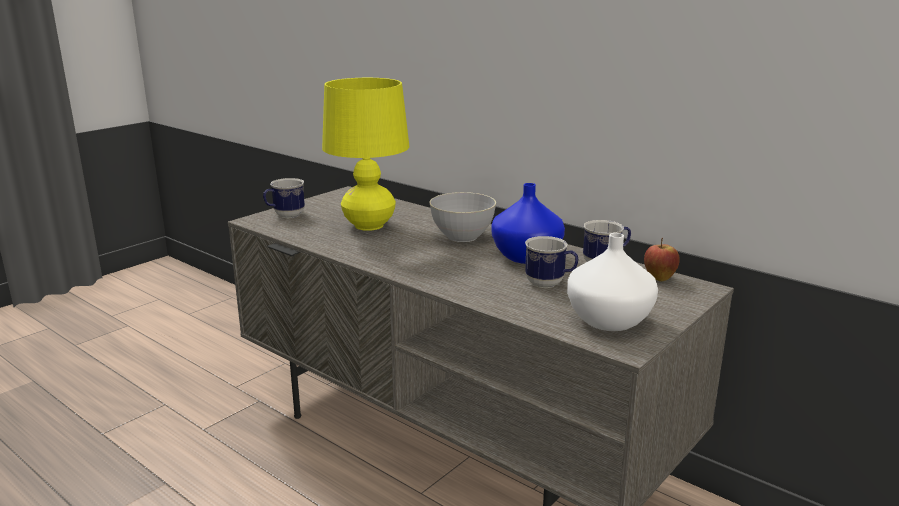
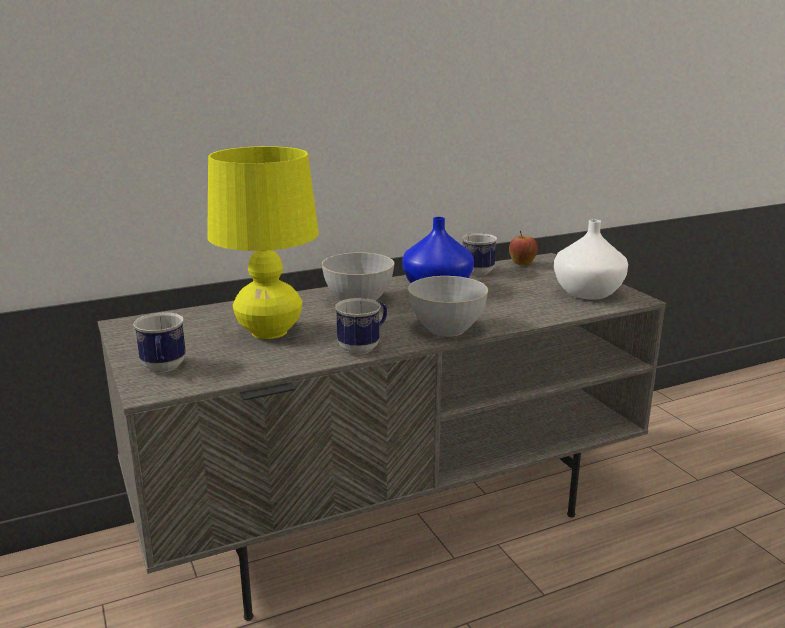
camera: 65 degrees left, 0 degrees up
mug [525,236,578,288] -> mug moved to [335,298,387,354]
none -> grey bowl [408,276,488,337]

